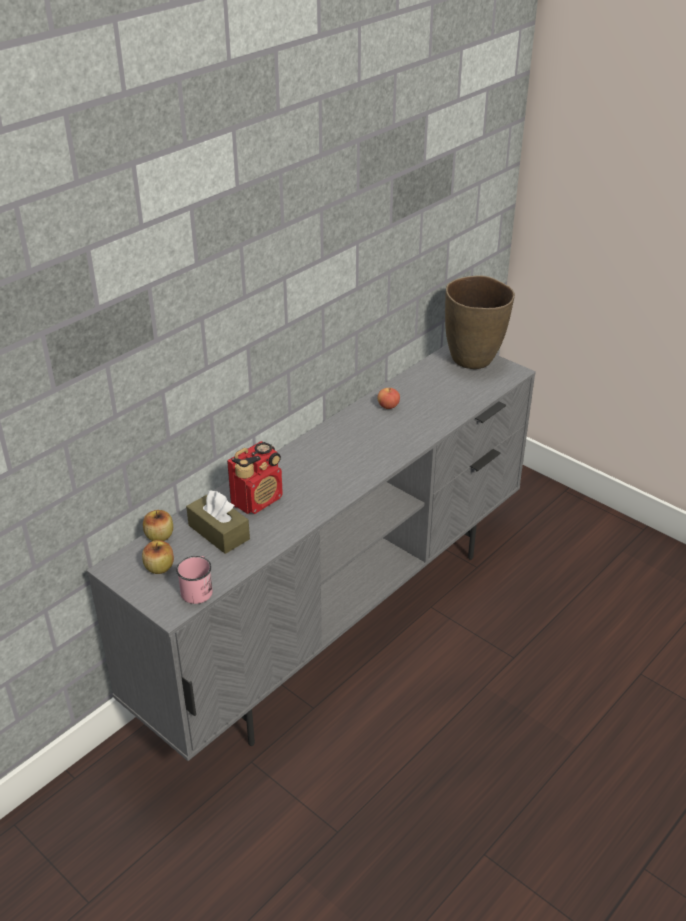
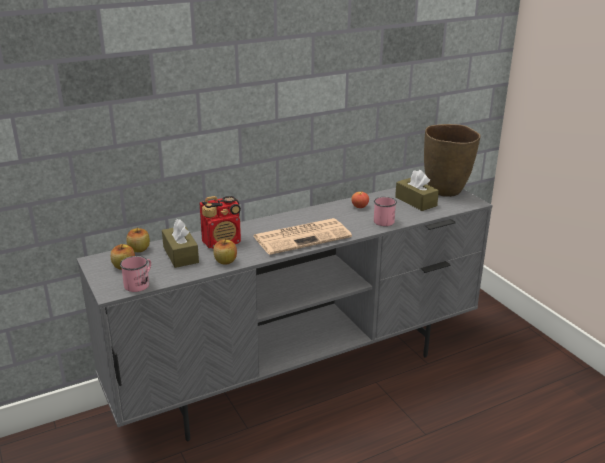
camera: 20 degrees right, 10 degrees down
none -> apple [213,239,237,265]
none -> newspaper [253,218,352,255]
none -> pink mug [374,197,397,226]
none -> brown tissue box [395,170,439,211]

